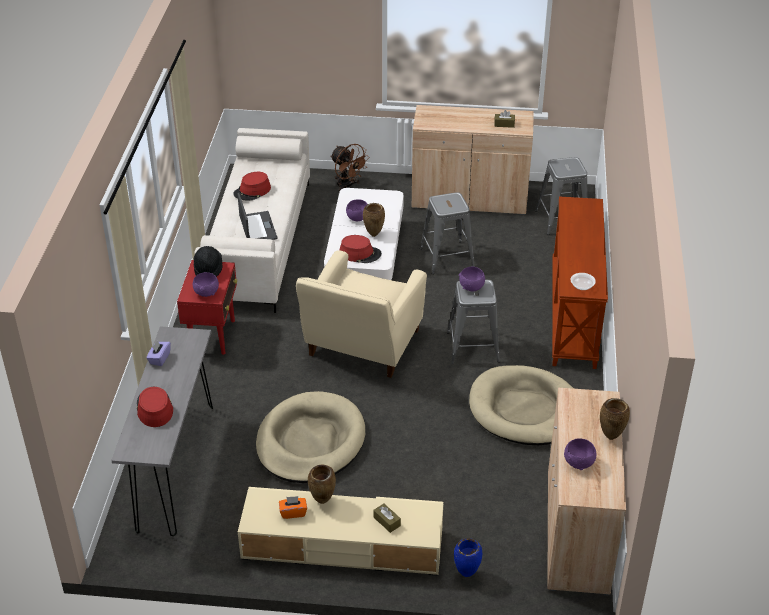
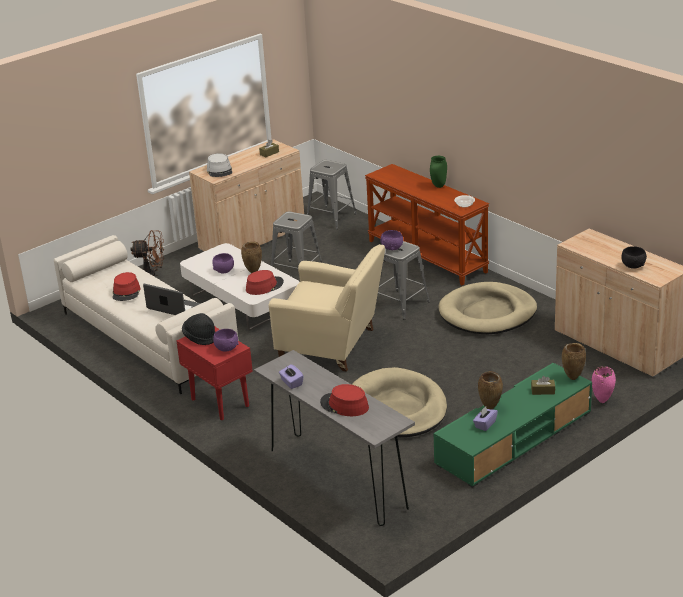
camera: 45 degrees left, 10 degrees down
beige tv stand [238,487,443,576] -> green tv stand [434,363,592,488]
orange tissue box [279,496,307,519] -> purple tissue box [473,406,498,431]
beige armchair [296,250,427,378] -> beige armchair turned 45 degrees counterclockwise [269,244,385,372]
blue vase [454,538,482,577] -> pink vase [592,367,616,403]
purple bowl [564,438,596,470] -> black bowl [621,246,647,269]
brown vase [600,398,630,440] -> brown vase moved to [562,343,586,380]
none -> grey hat [207,153,233,177]
none -> green vase [430,156,447,188]

